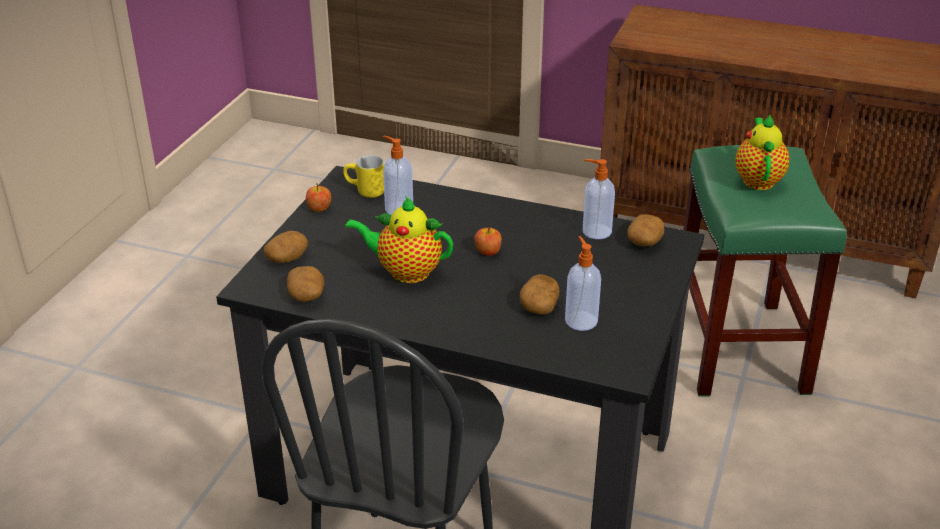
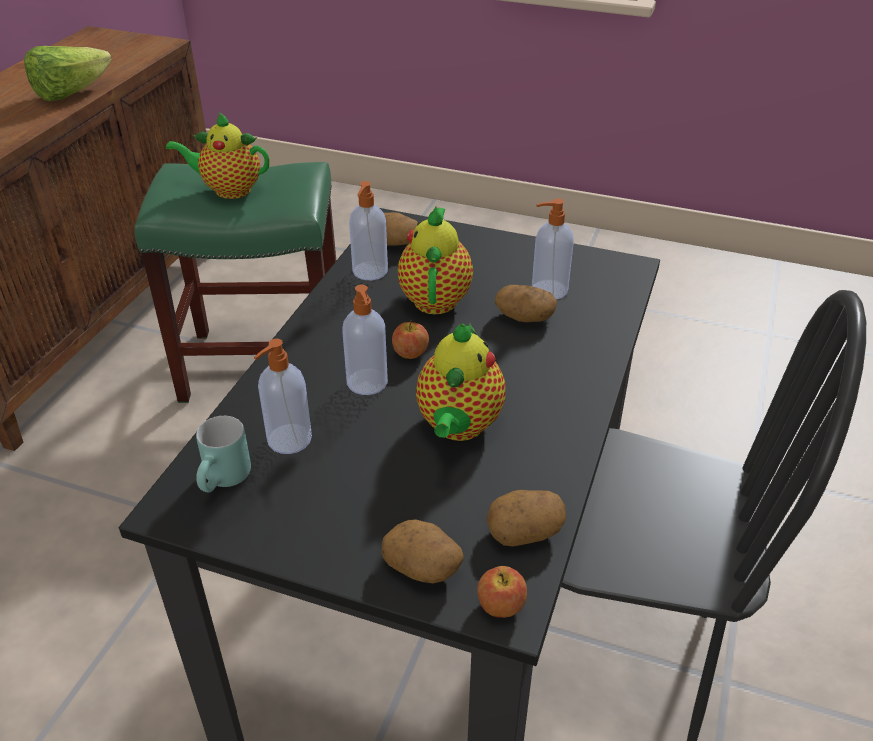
camera: 90 degrees left, 5 degrees up
apple [306,183,331,212] -> apple moved to [477,566,527,618]
yellow mug [343,155,384,198] -> turquoise mug [196,416,251,493]
none -> lettuce [24,46,111,101]
none -> soap dispenser [342,285,388,395]
none -> teapot [398,206,473,314]

